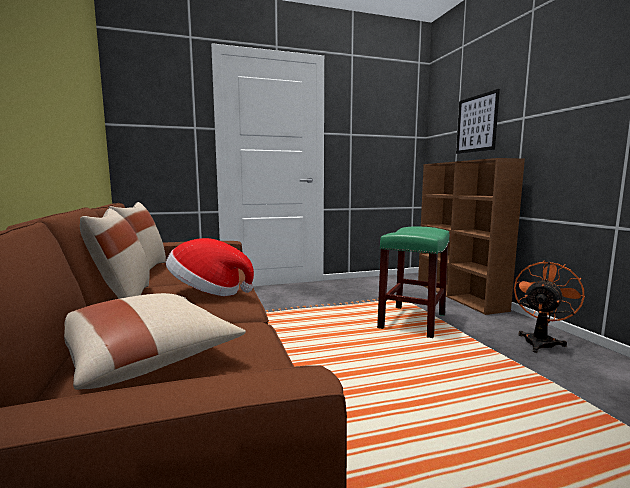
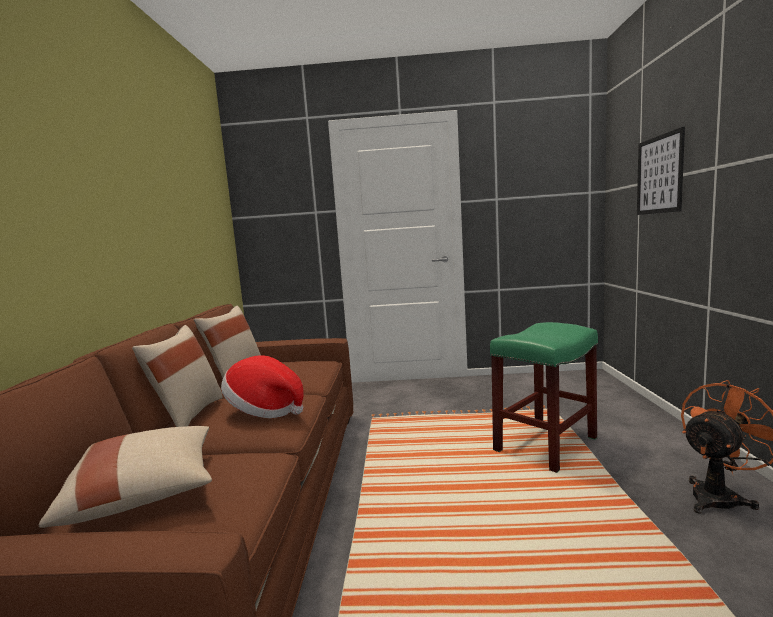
camera: 20 degrees right, 0 degrees up
brown bookcase [418,158,525,315] -> none

